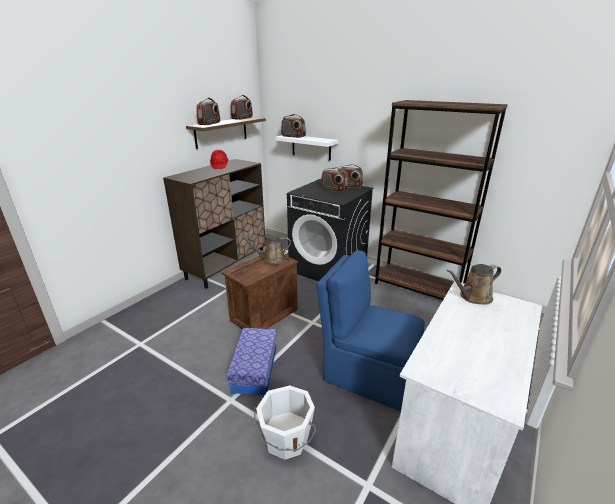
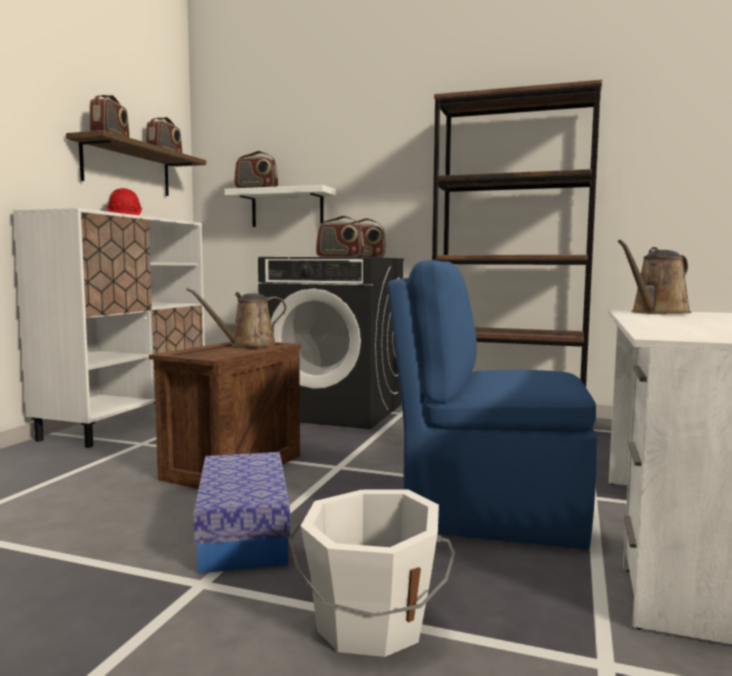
camera: 15 degrees left, 20 degrees down
brown cabinet [163,159,266,289] -> white cabinet [13,208,205,448]

